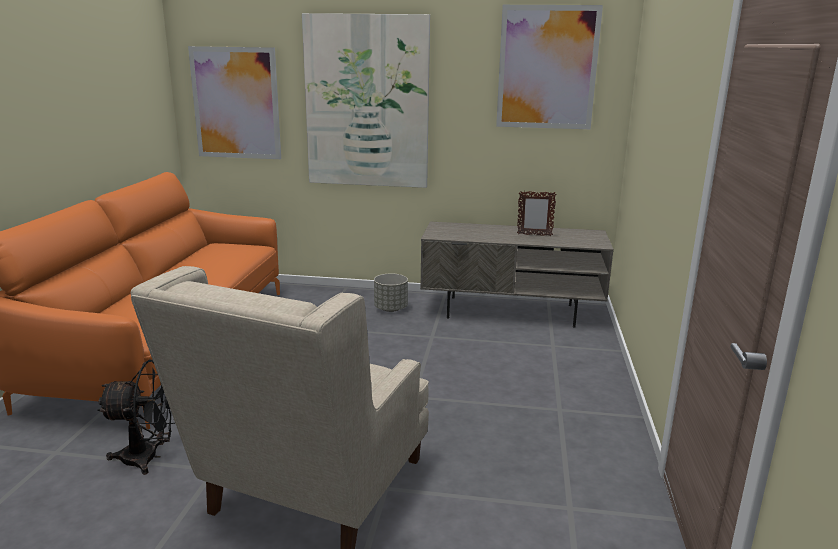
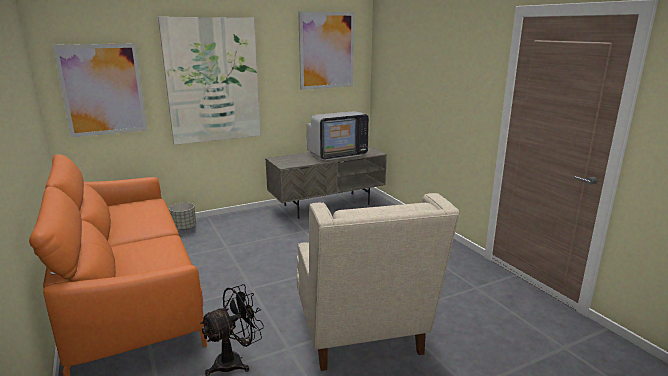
camera: 35 degrees left, 0 degrees up
grey planter [374,274,408,312] -> grey planter moved to [169,202,196,230]
picture frame [517,191,557,236] -> television [307,111,369,161]

